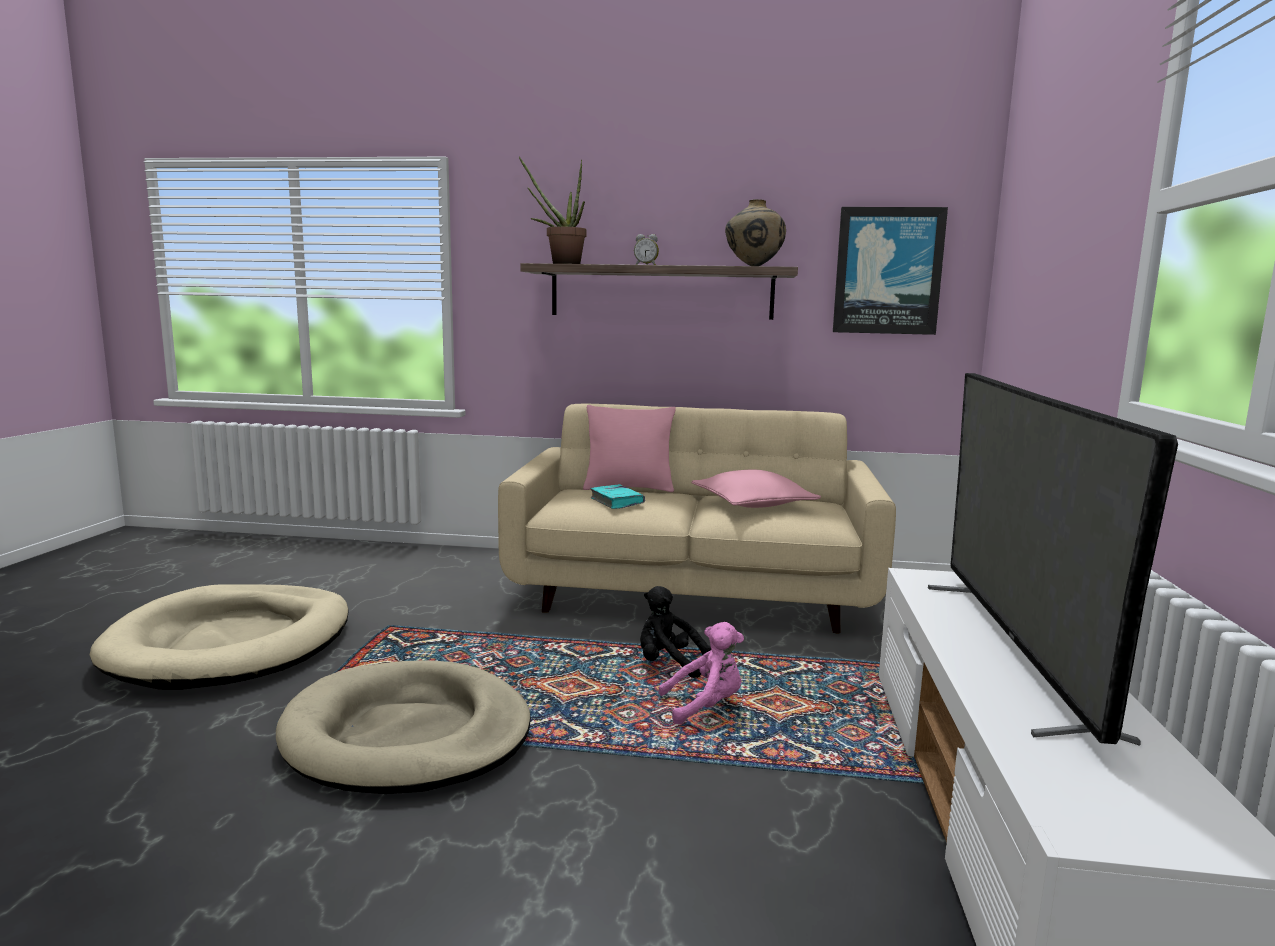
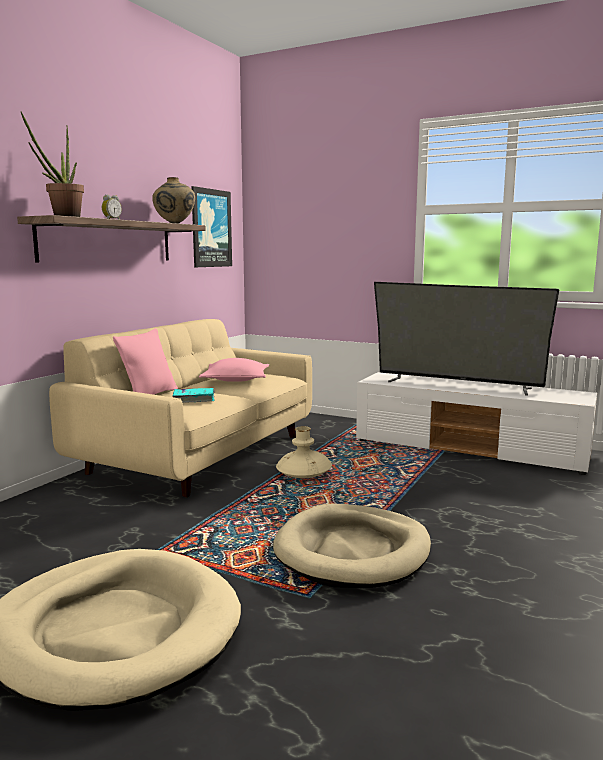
camera: 70 degrees left, 0 degrees up
black plush toy [640,586,711,678] -> beige vase [276,426,332,478]
pink plush toy [658,622,744,724] -> none

